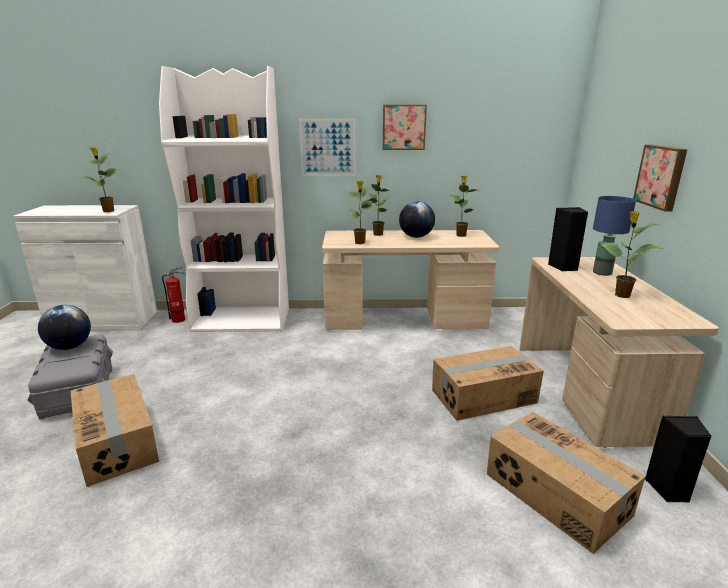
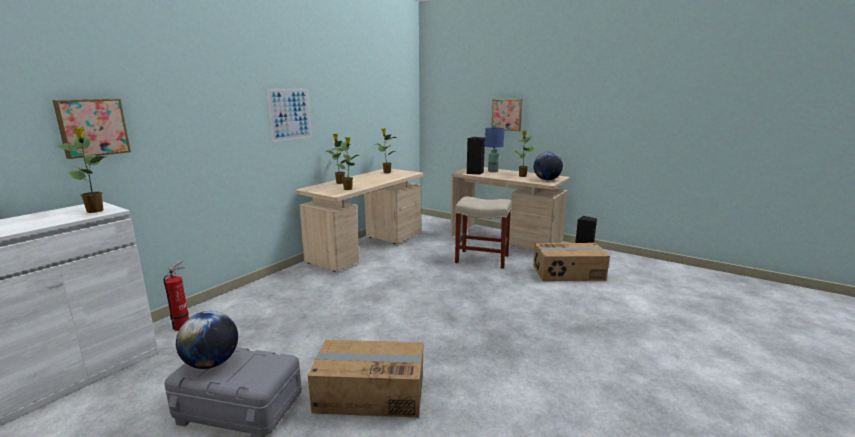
camera: 55 degrees left, 5 degrees down
white bookcase [159,66,289,332] -> none
picture [383,105,427,150] -> picture moved to [53,99,131,159]
globe [399,201,435,238] -> globe moved to [534,152,563,180]
cardboard box [432,346,544,421] -> beige stool [455,197,512,269]

